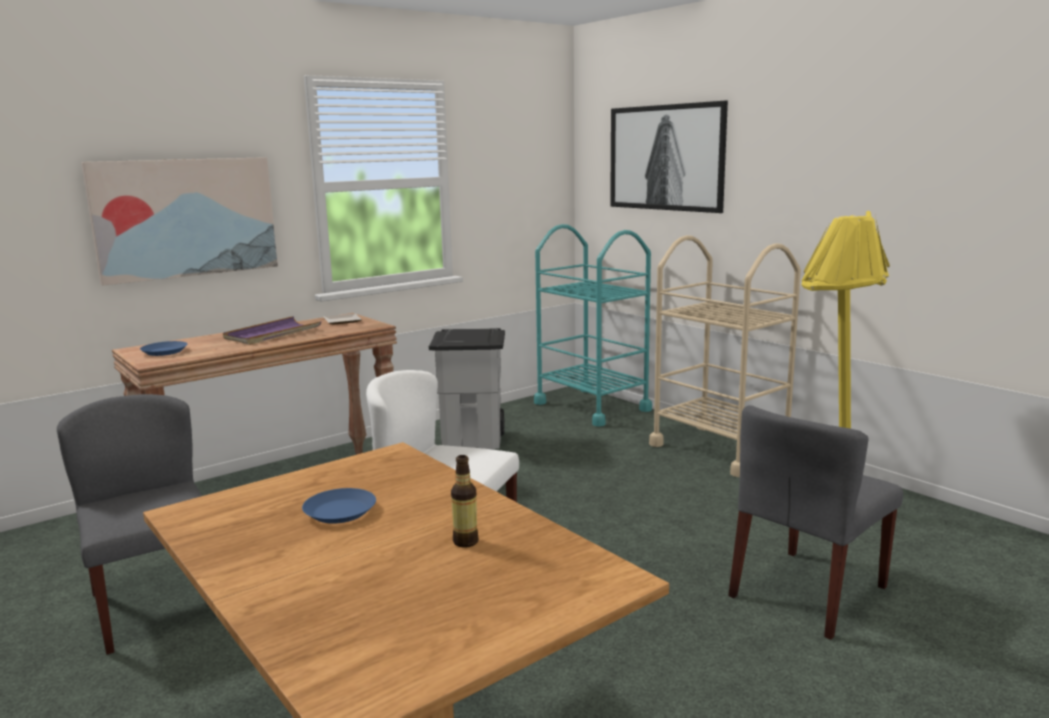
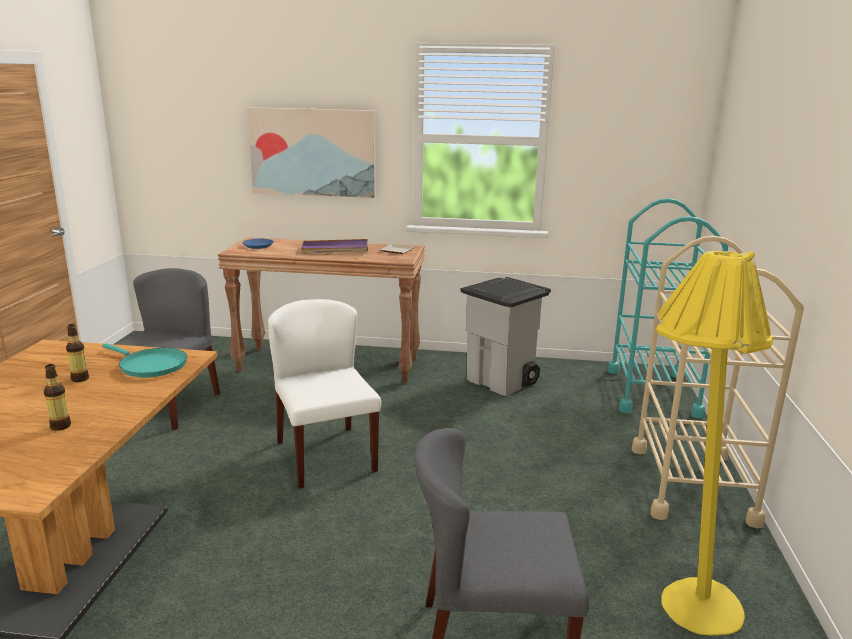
camera: 45 degrees right, 5 degrees up
blue plate [302,488,376,524] -> bottle [66,324,89,382]
picture [610,101,728,213] -> none
none -> turquoise frying pan [102,343,187,377]

